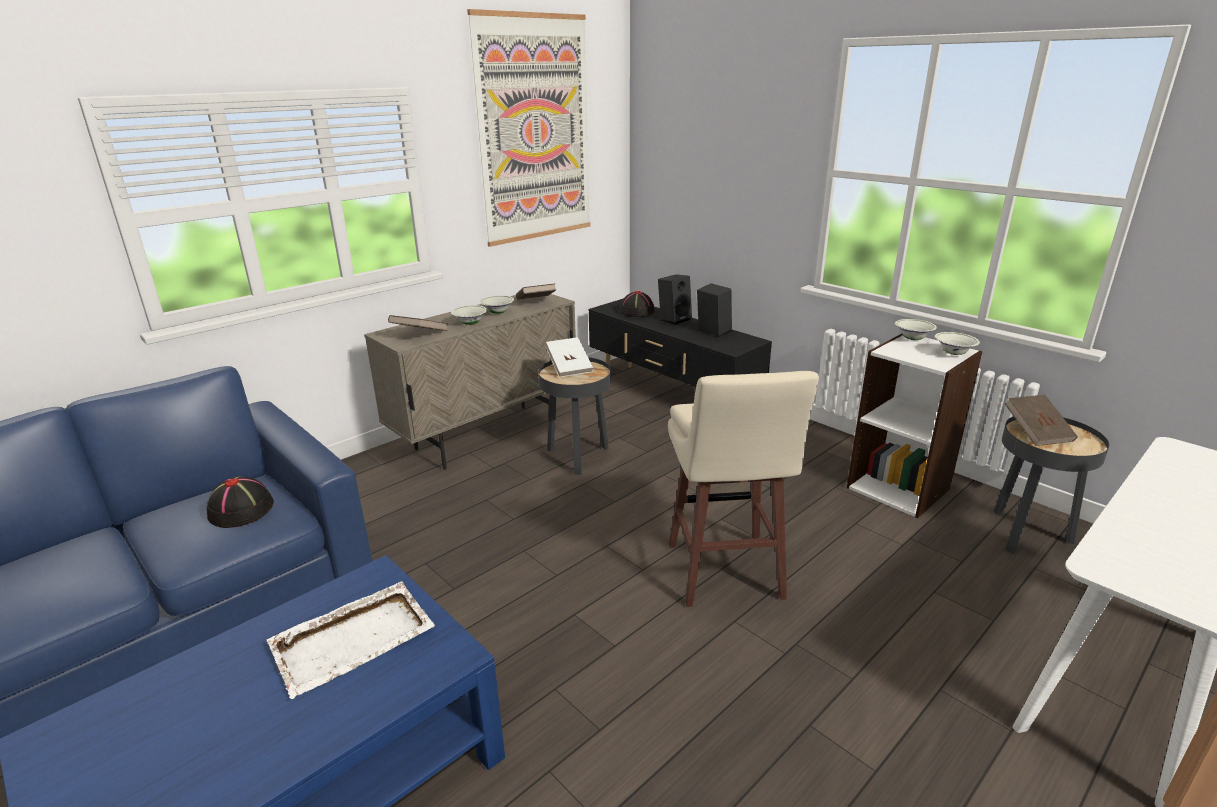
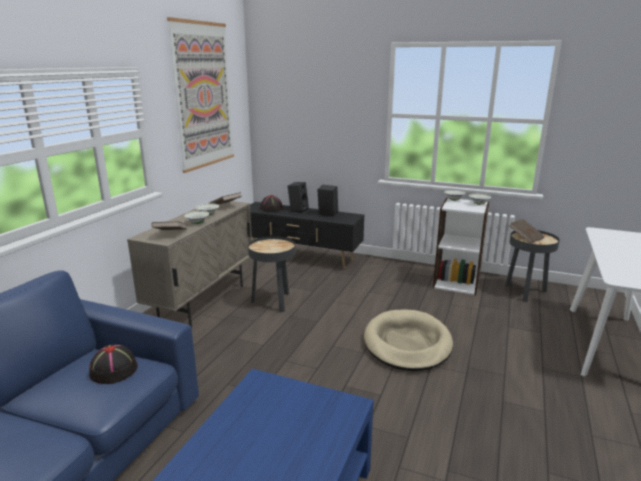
camera: 25 degrees left, 5 degrees down
white tray [266,581,435,699] -> none
white book [546,337,593,378] -> none
beige stool [668,371,819,607] -> beige dog bed [364,310,453,371]

